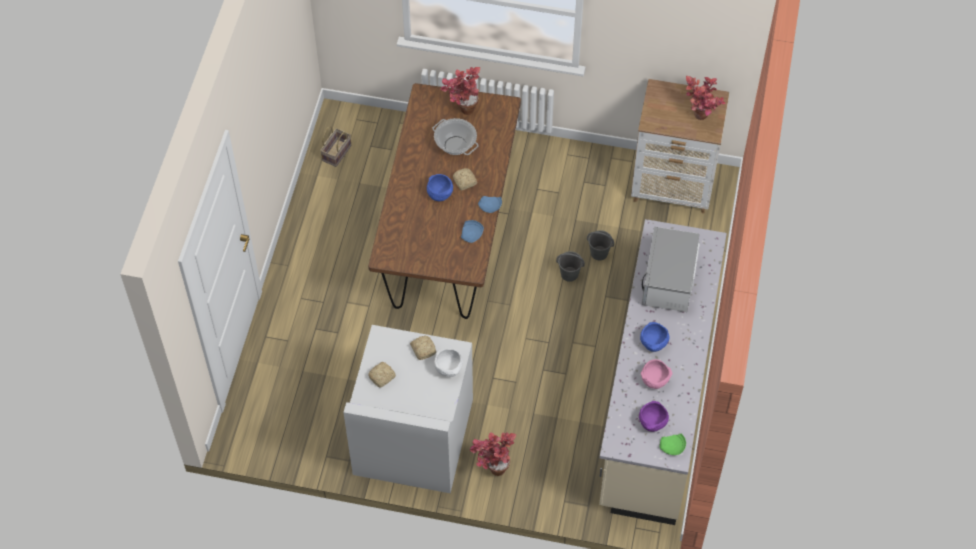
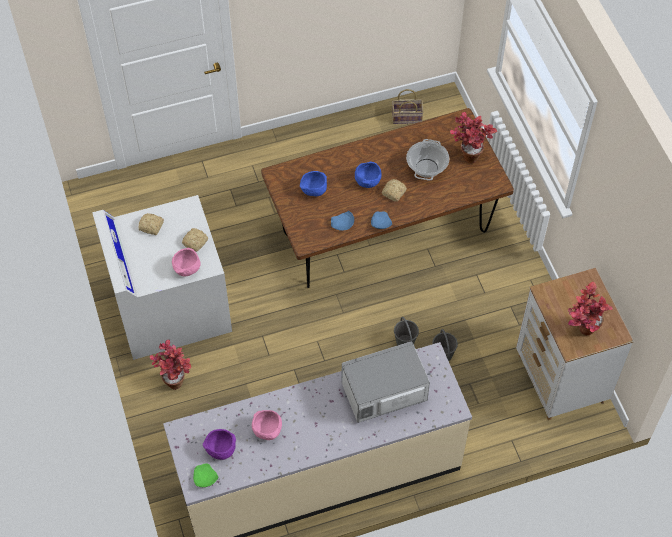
camera: 60 degrees right, 0 degrees up
white bowl [434,349,463,377] -> pink bowl [172,248,201,276]
blue bowl [640,322,669,352] -> blue bowl moved to [300,171,327,196]

